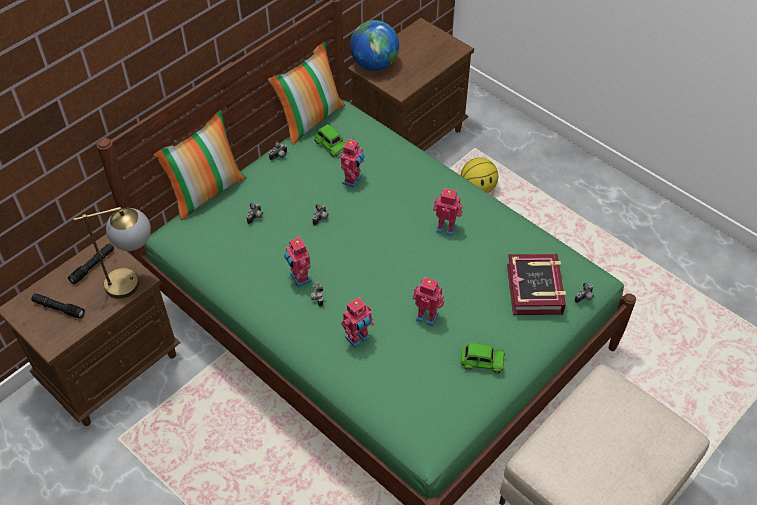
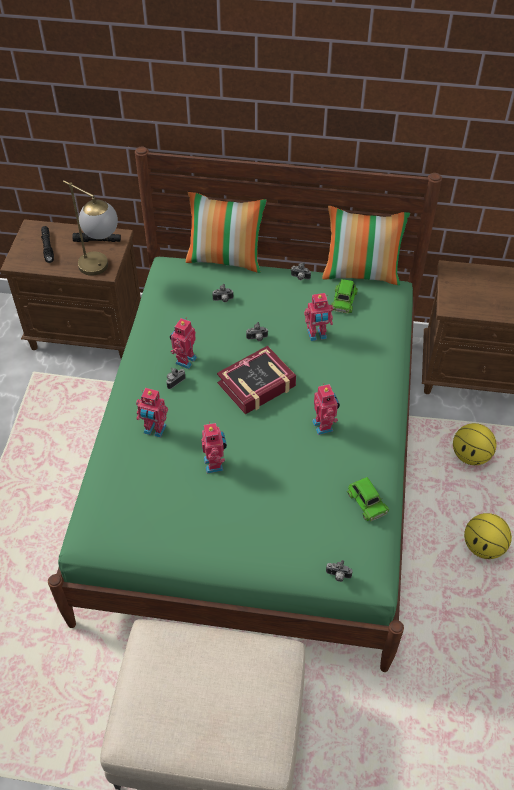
camera: 55 degrees right, 0 degrees up
globe [350,20,399,71] -> none
green toy car [460,343,506,374] -> green toy car moved to [347,477,389,522]
book [507,254,566,315] -> book moved to [217,346,296,414]
none -> basketball [464,513,512,559]

